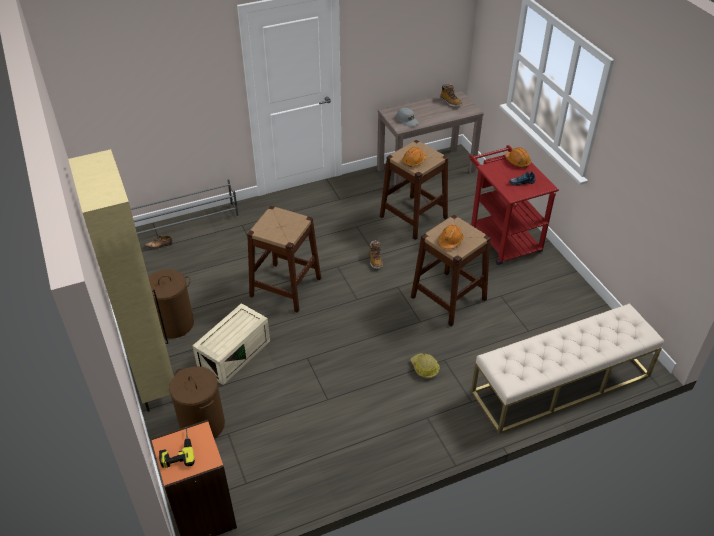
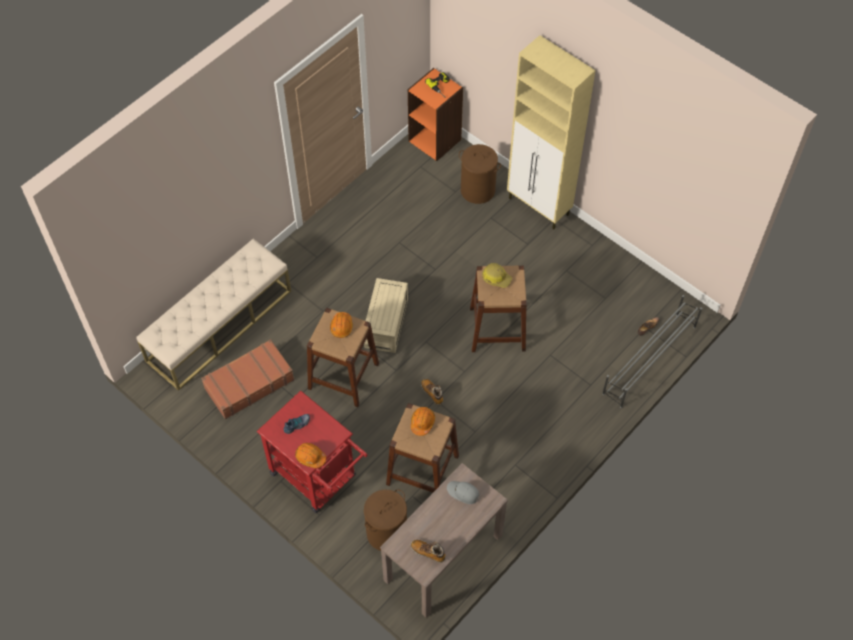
camera: 155 degrees right, 15 degrees up
brown laundry basket [148,269,194,339] -> brown laundry basket moved to [364,490,407,551]
beige storage box [192,303,270,385] -> beige storage box moved to [364,278,408,353]
hard hat [411,353,440,378] -> hard hat moved to [482,263,512,288]
none -> brown suitcase [201,339,294,419]

